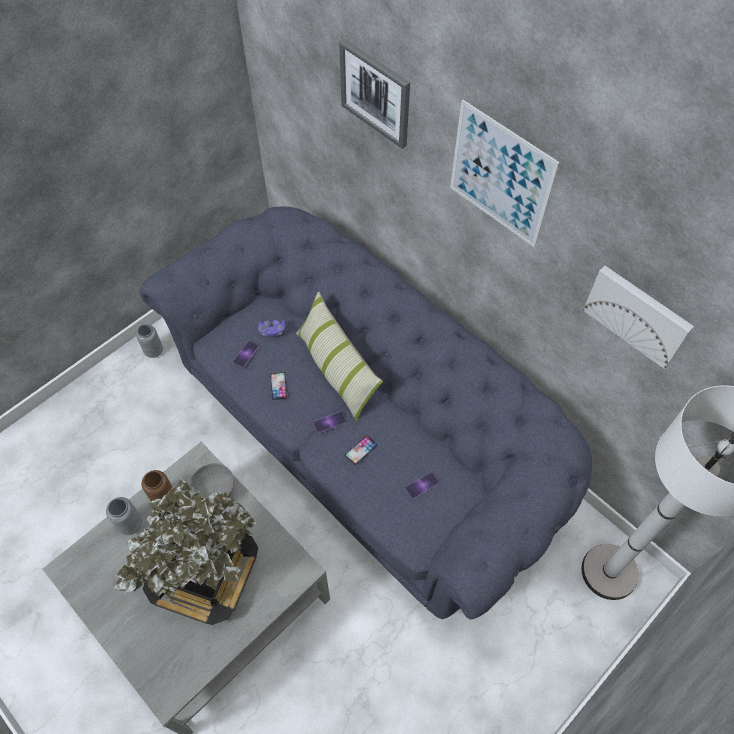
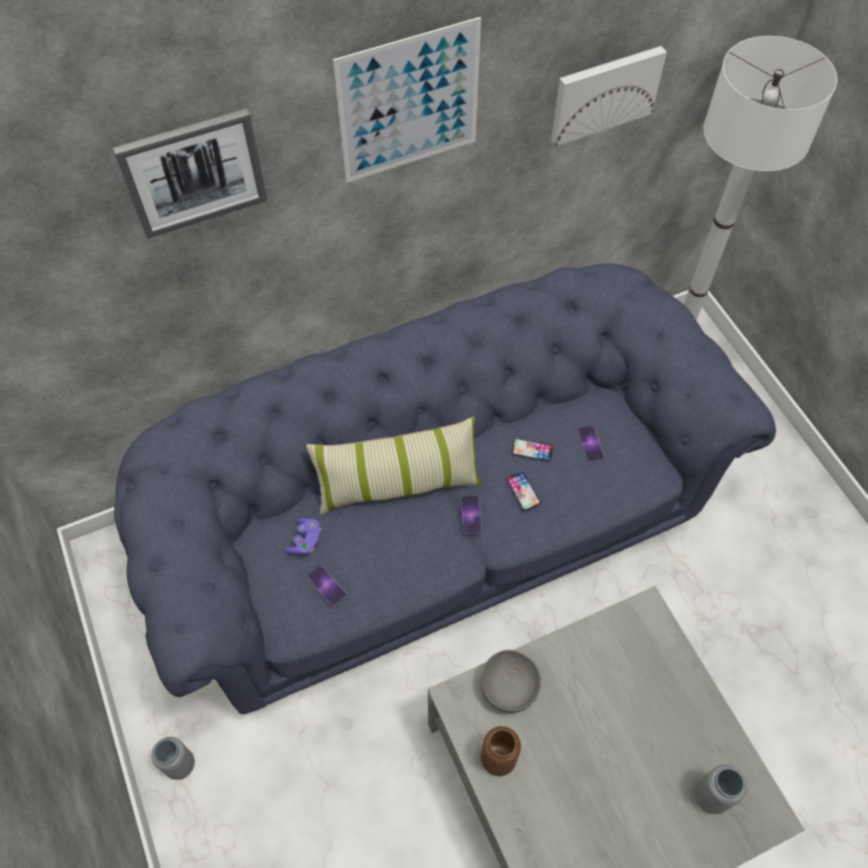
camera: 70 degrees left, 0 degrees up
grey vase [106,497,142,535] -> grey vase moved to [695,764,747,814]
potted plant [114,479,258,625] -> none
phone [270,372,287,400] -> phone moved to [512,438,553,462]

